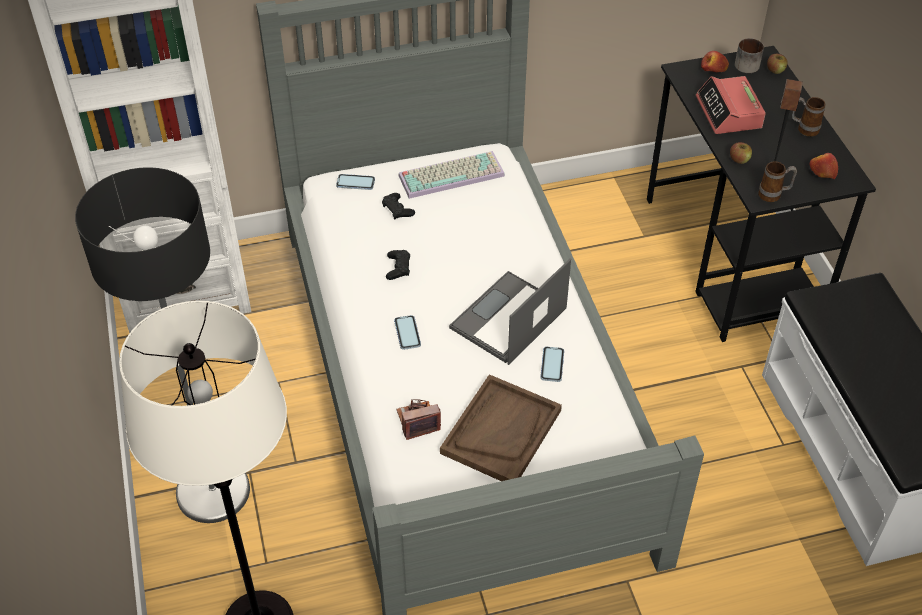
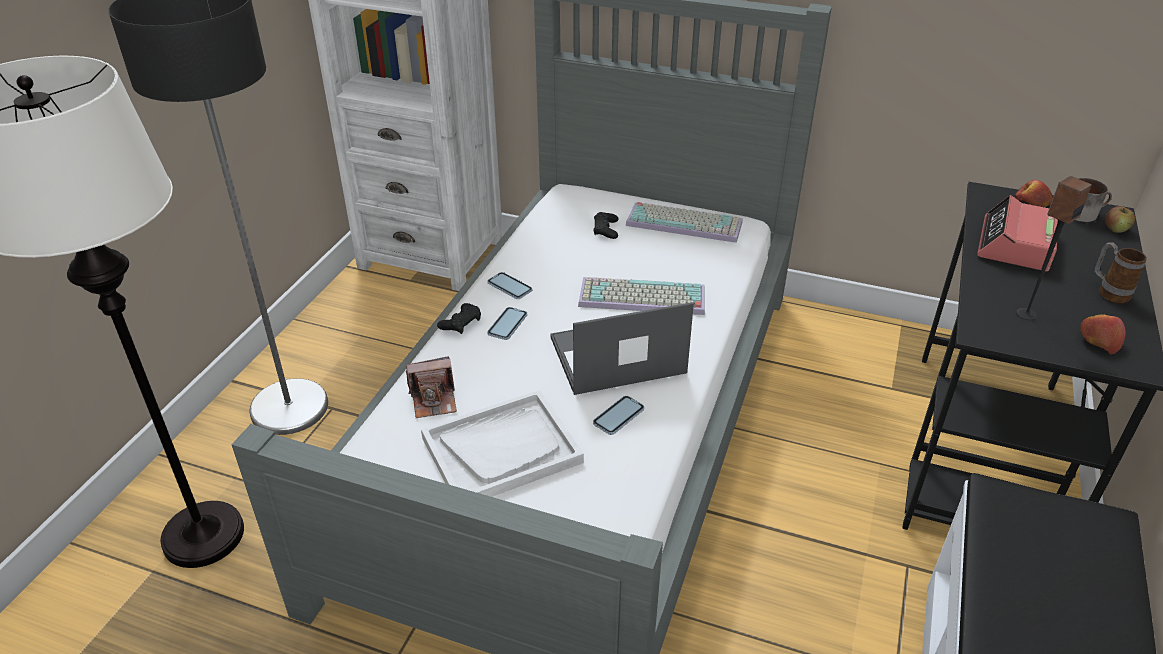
camera: 35 degrees right, 10 degrees down
phone [336,174,375,190] -> phone moved to [488,272,532,299]
black game controller [386,250,410,280] -> black game controller moved to [437,303,481,334]
camera [397,399,441,440] -> camera turned 150 degrees clockwise [406,356,457,418]
brown tray [440,374,562,481] -> white tray [421,390,584,497]
apple [730,142,752,164] -> none
mug [758,161,797,202] -> none
none -> keyboard [578,277,705,315]

